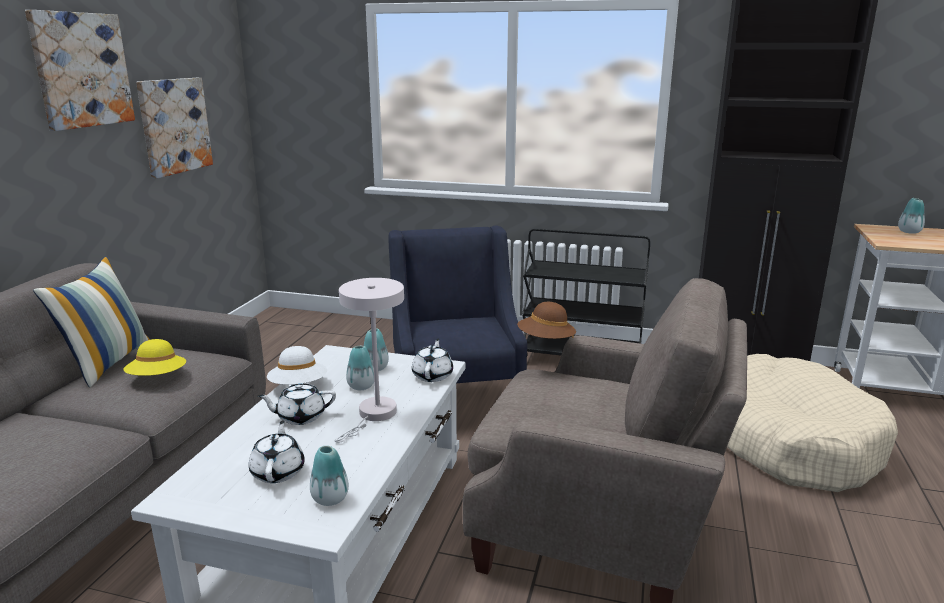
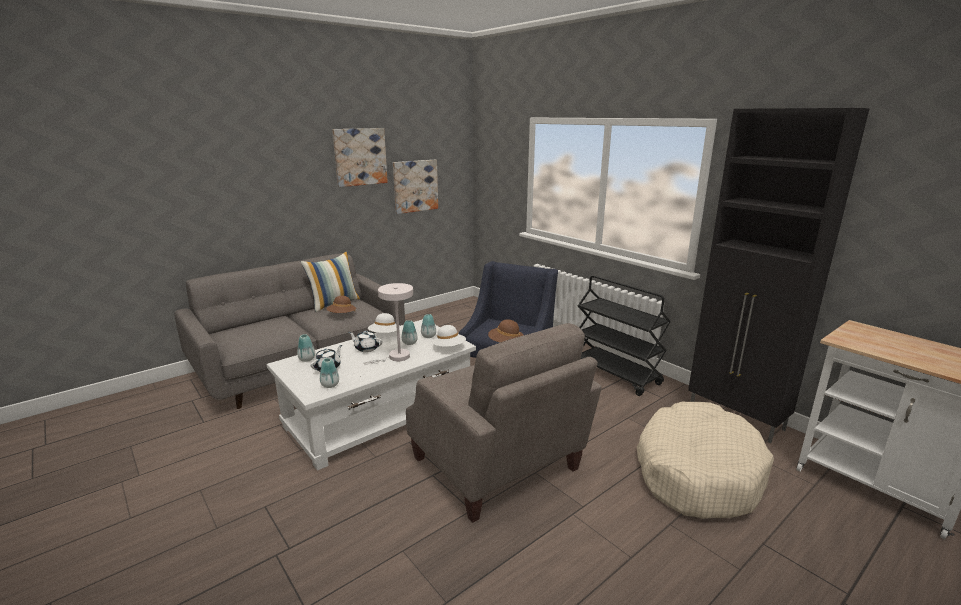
camera: 35 degrees right, 0 degrees up
yellow hat [123,339,186,376] -> brown hat [326,296,356,313]
white teapot [412,339,453,382] -> white hat [432,325,466,347]
vase [898,198,925,234] -> vase moved to [297,334,315,362]

